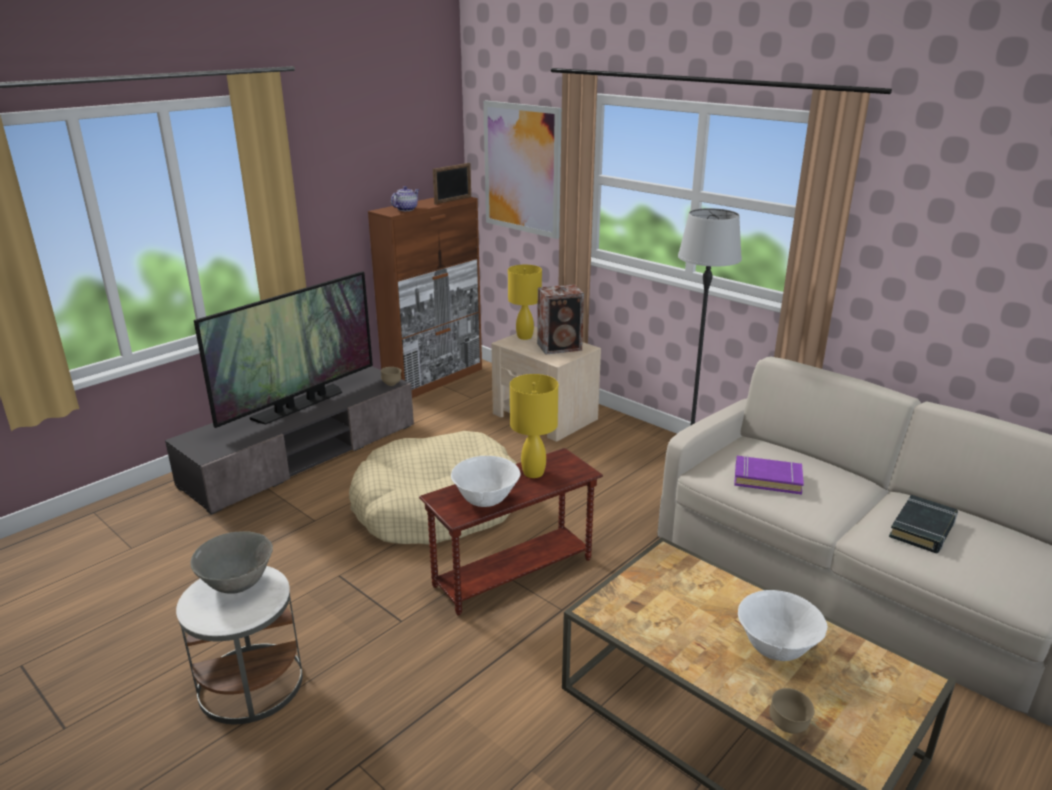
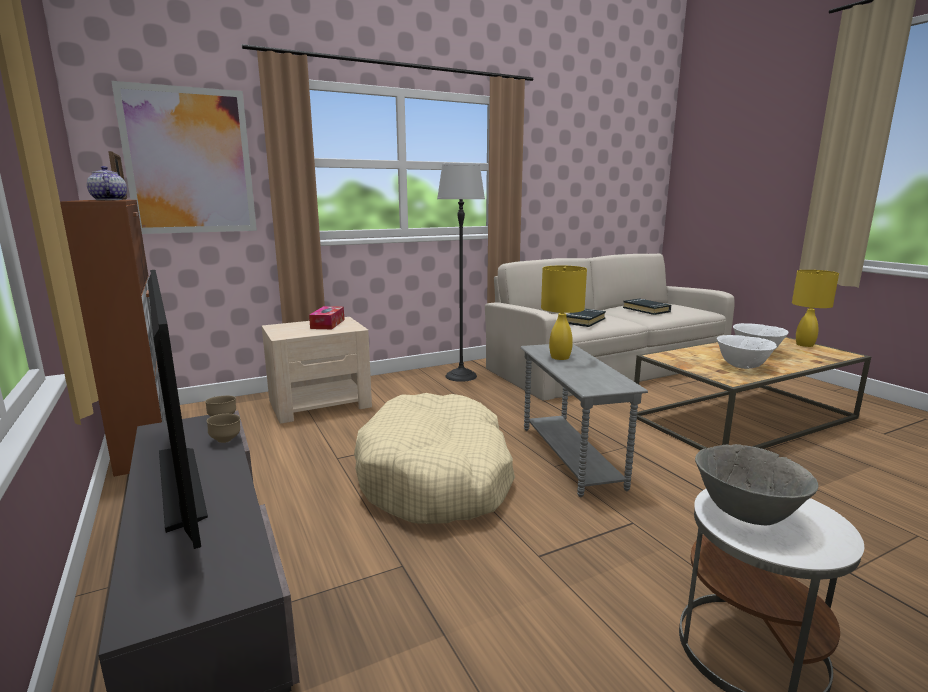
camera: 70 degrees left, 10 degrees down
brown side table [419,448,603,615] -> grey side table [520,344,648,497]
white bowl [451,456,521,507] -> white bowl moved to [717,335,777,369]
yellow table lamp [508,265,542,340] -> yellow table lamp moved to [792,270,839,347]
speaker [537,284,584,355] -> tissue box [309,306,344,329]
purple book [734,456,804,495] -> black book [566,309,606,327]
brown bowl [769,688,814,734] -> brown bowl moved to [207,414,241,443]

